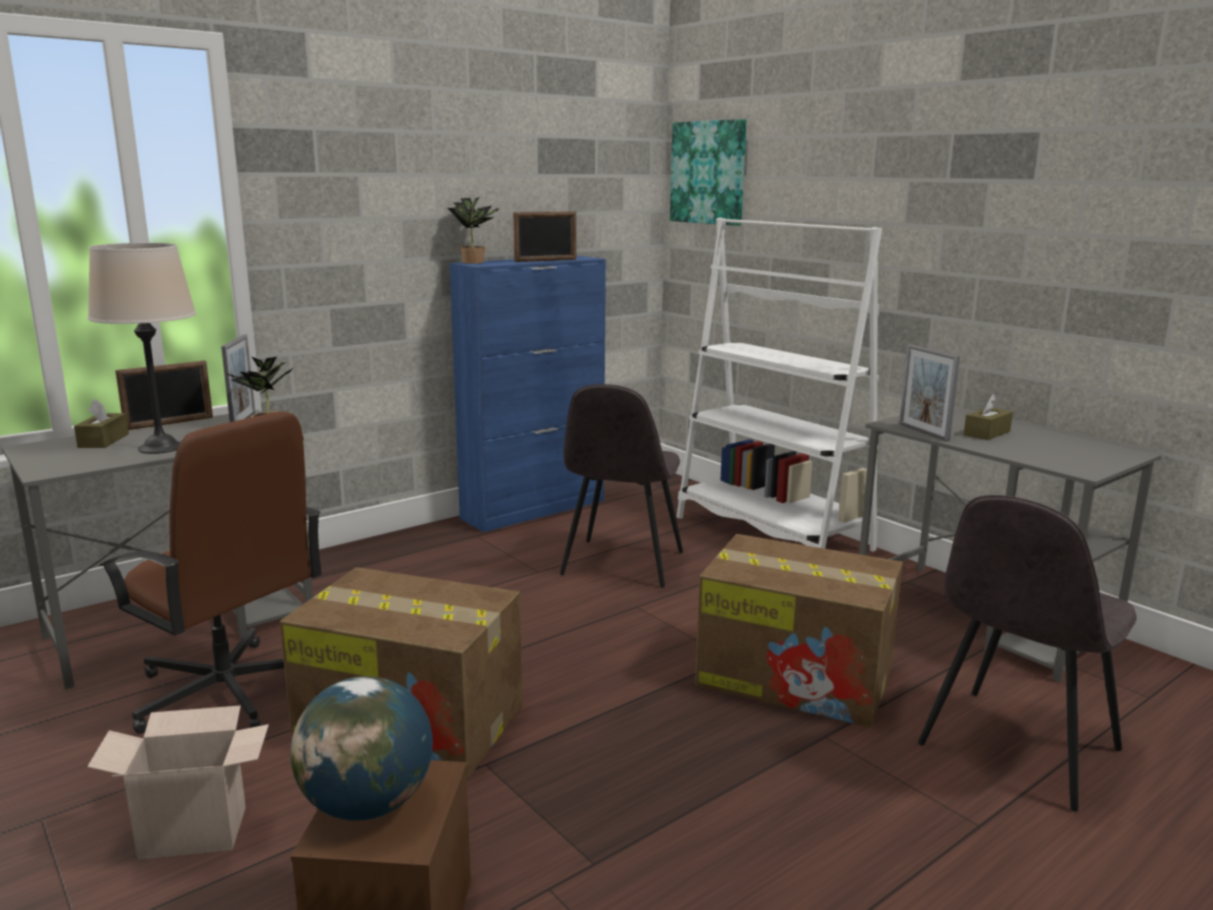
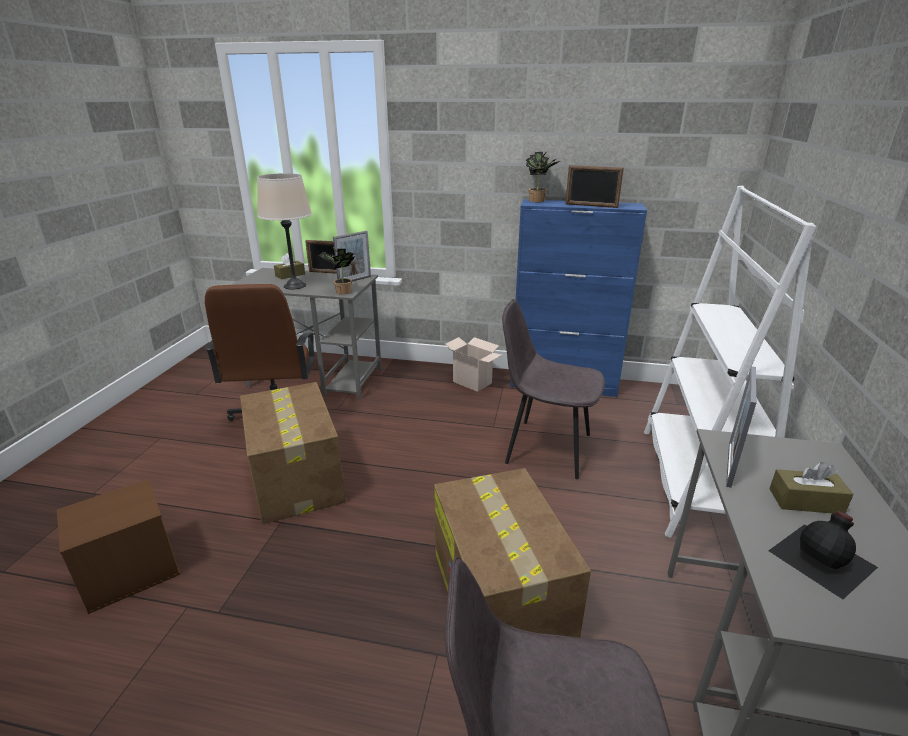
camera: 50 degrees right, 10 degrees up
cardboard box [87,705,269,860] -> cardboard box moved to [446,337,502,392]
globe [290,676,433,821] -> none
grey chair [560,384,683,588] -> grey chair turned 45 degrees clockwise [502,299,605,479]
picture [670,119,746,226] -> none
none -> black bottle [768,511,878,599]

